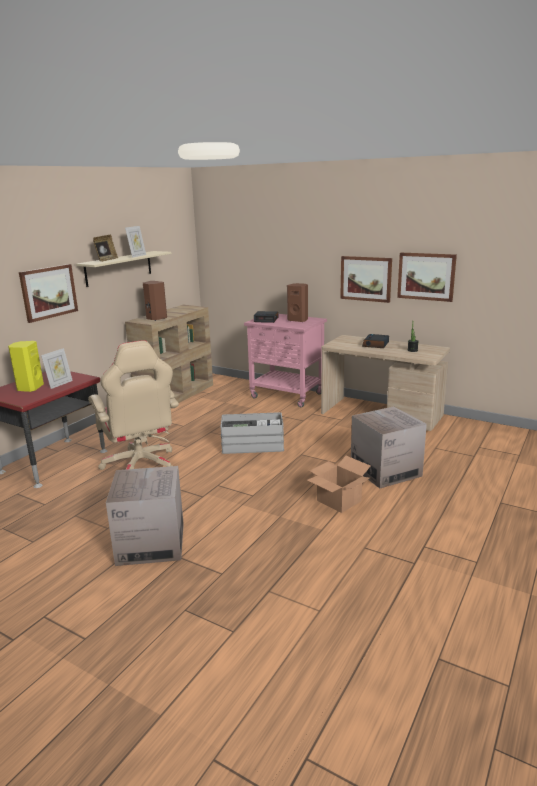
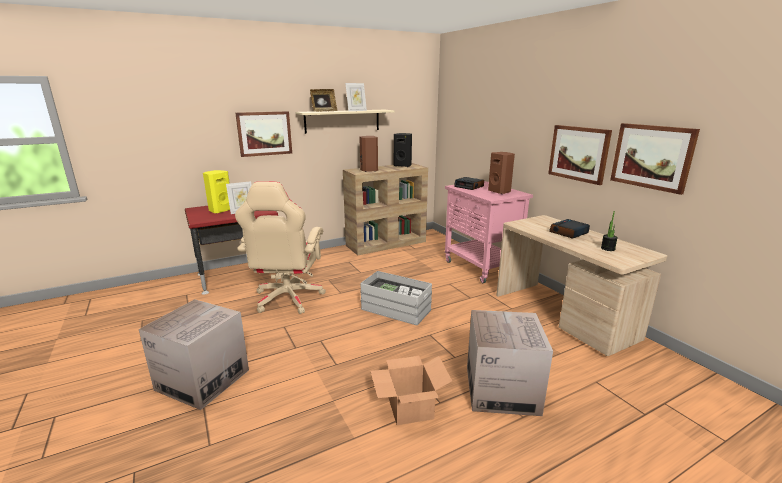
camera: 30 degrees right, 0 degrees up
none -> black speaker [394,133,412,167]

